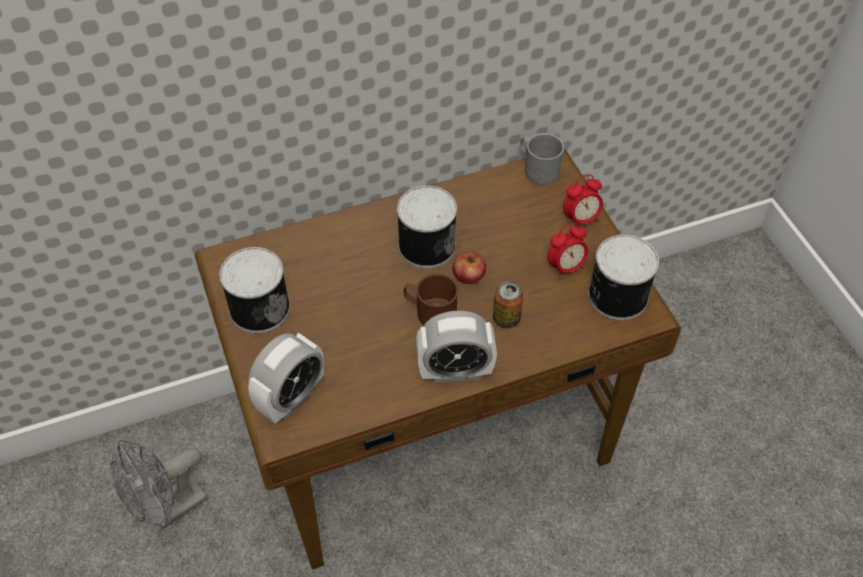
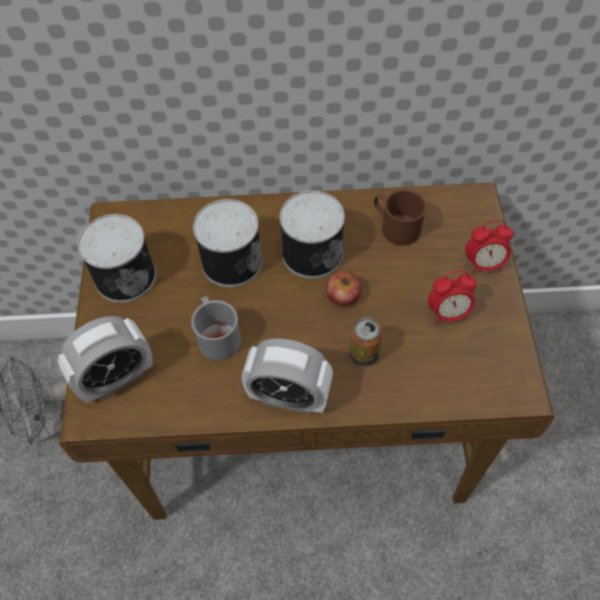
camera: 20 degrees right, 5 degrees up
brown mug [404,273,458,325] -> brown mug moved to [374,189,427,246]
grey mug [520,133,564,184] -> grey mug moved to [191,296,241,360]
can [588,235,659,320] -> can moved to [193,199,262,287]

